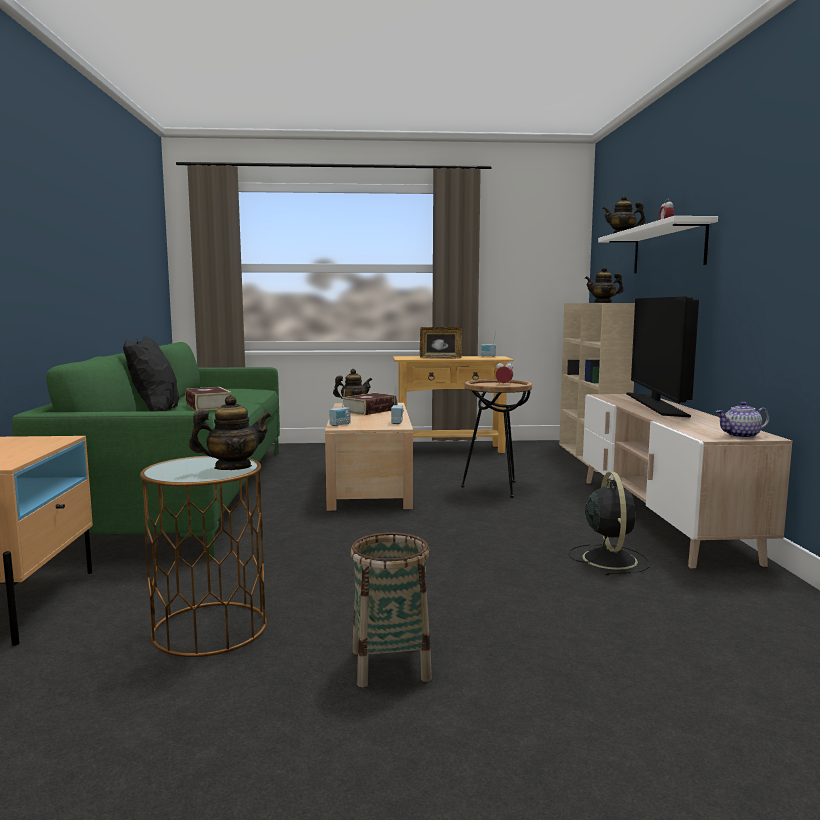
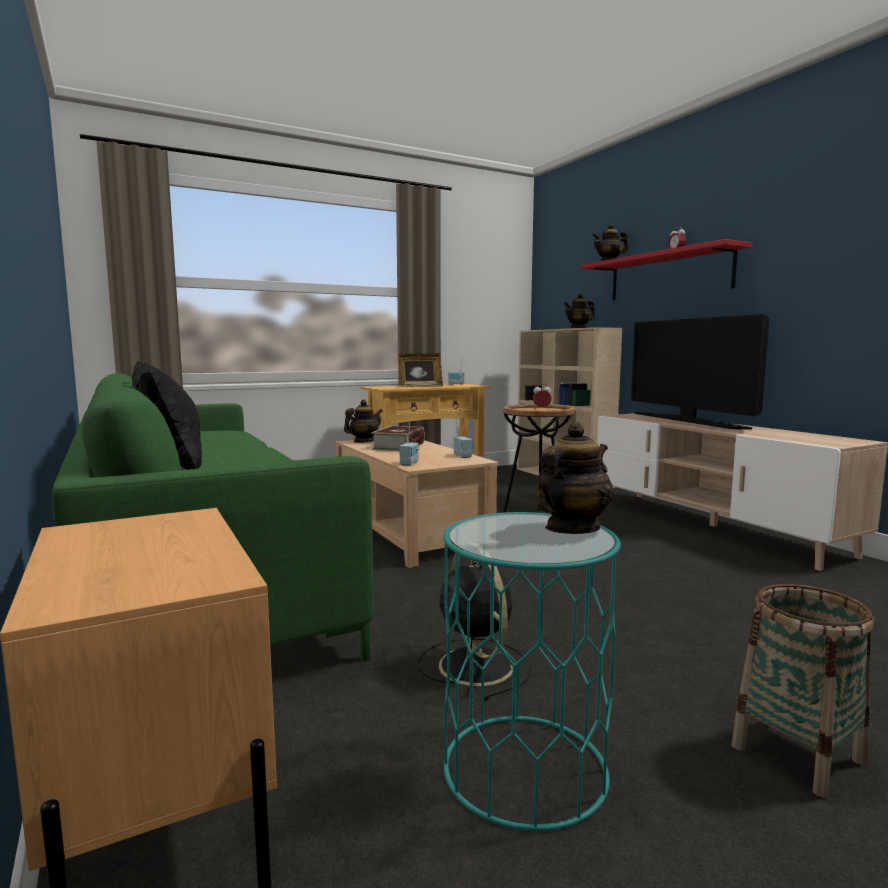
camera: 25 degrees left, 0 degrees up
brown side table [140,456,267,657] -> turquoise side table [443,512,621,831]
book [185,387,232,411] -> none
black fan [568,472,650,575] -> black fan moved to [418,553,531,700]
white shelf [598,216,718,273] -> red shelf [581,239,752,300]
teapot [716,402,770,438] -> none

